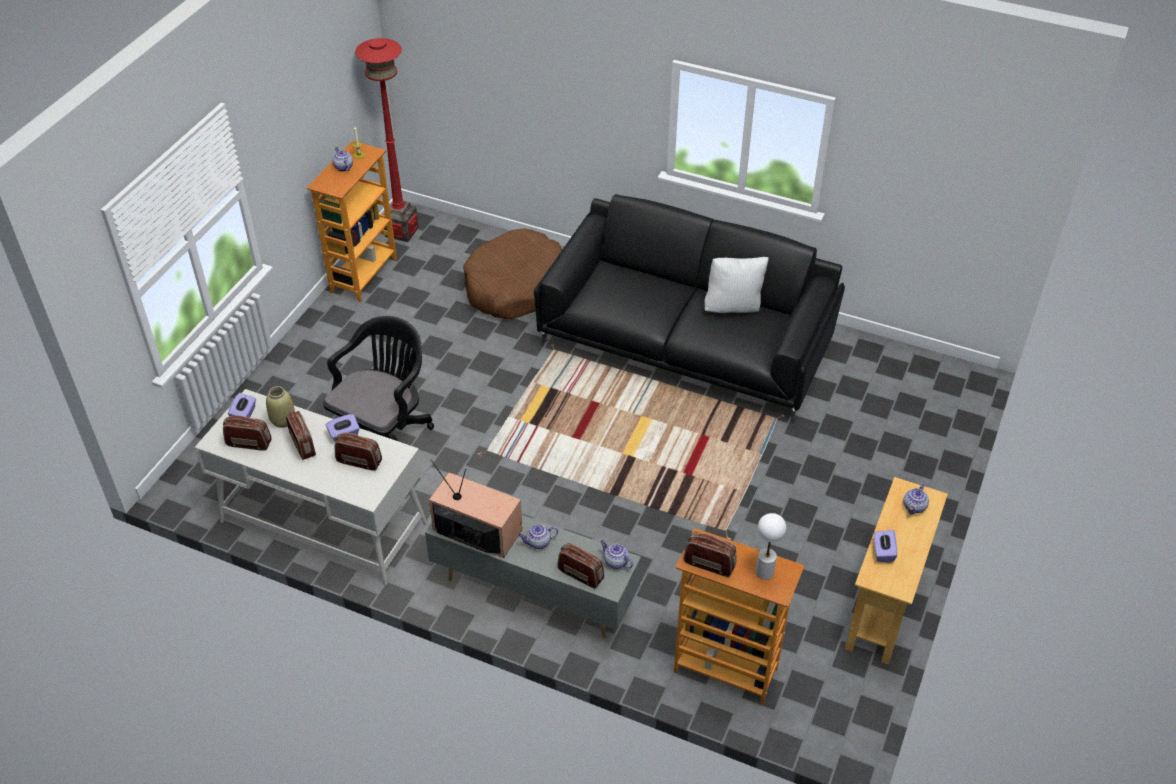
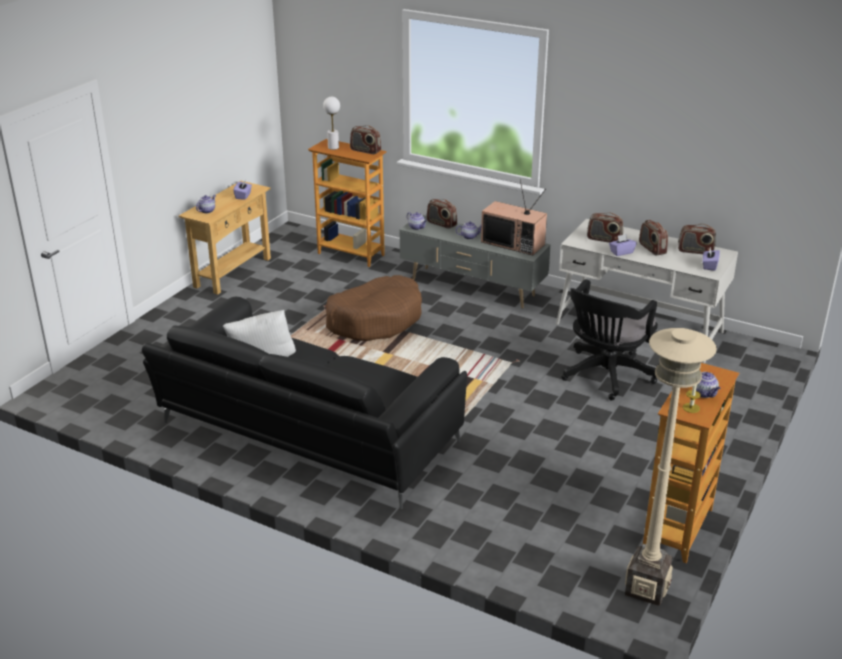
camera: 175 degrees left, 15 degrees down
beige vase [266,386,295,428] -> none
red floor lamp [355,38,419,242] -> beige floor lamp [625,328,717,606]
brown dog bed [463,228,562,319] -> brown dog bed moved to [326,275,422,341]

